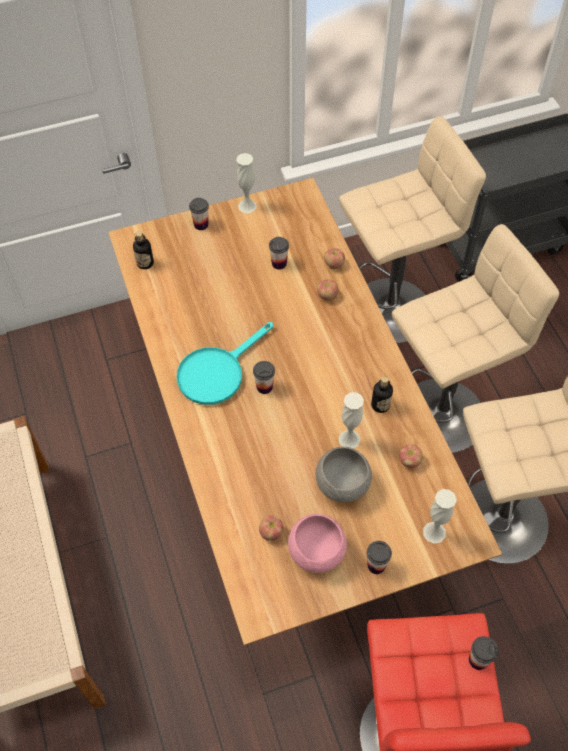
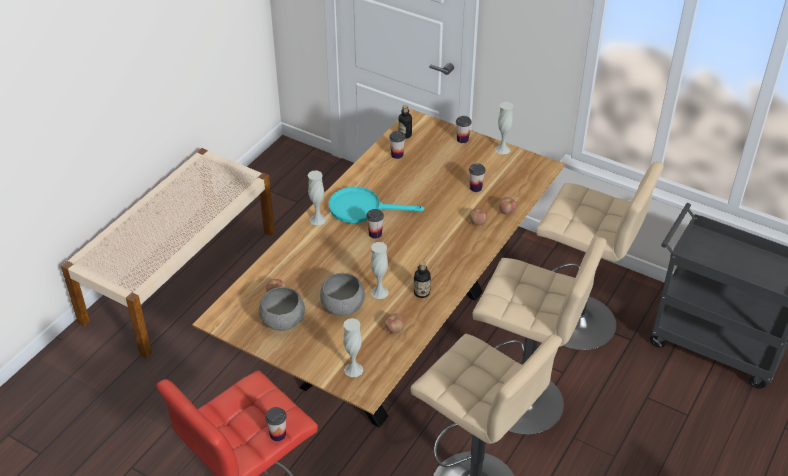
camera: 50 degrees right, 15 degrees down
pink bowl [288,514,347,573] -> grey bowl [259,287,305,331]
cup [367,541,392,574] -> cup moved to [389,131,405,159]
none -> white vase [308,171,326,226]

